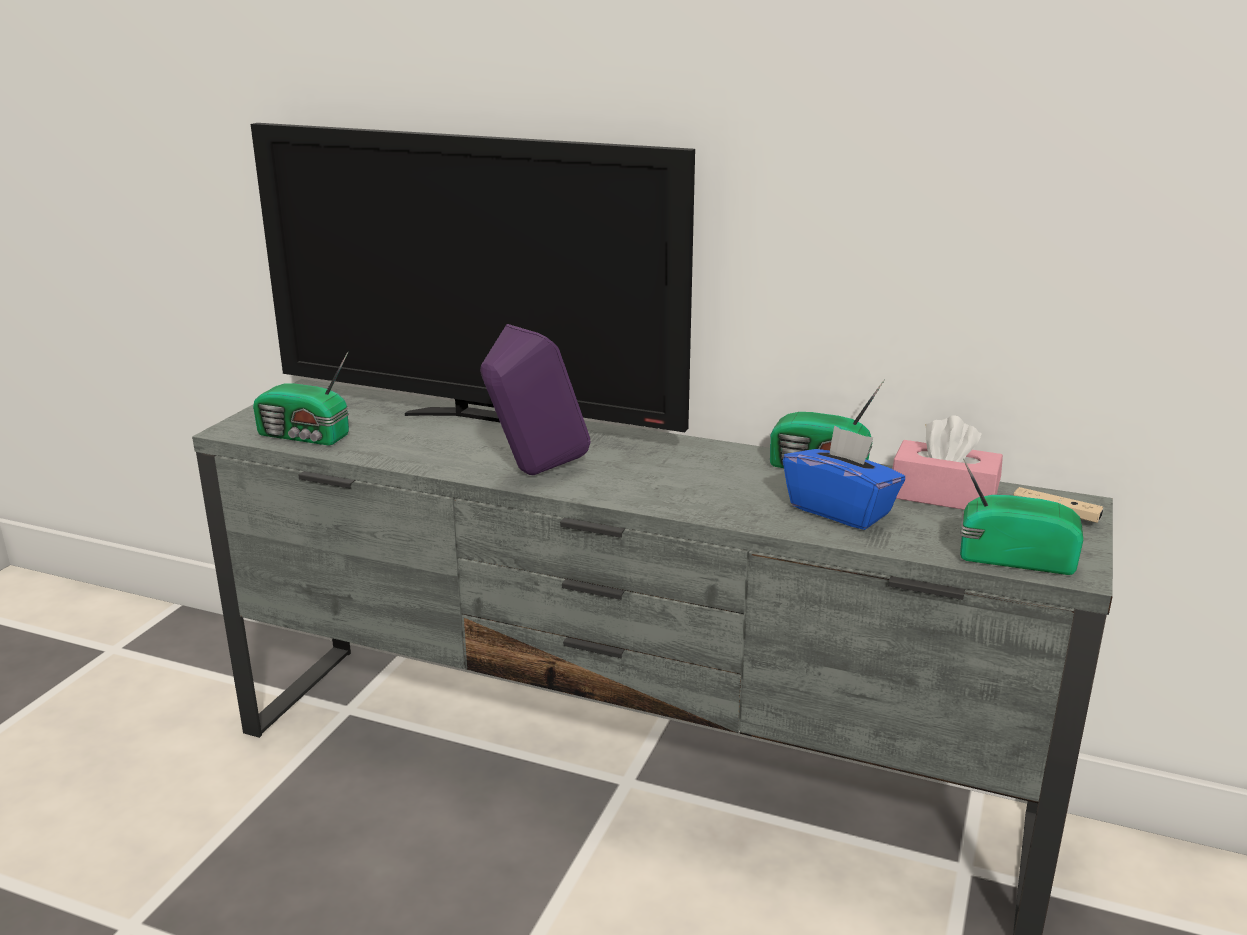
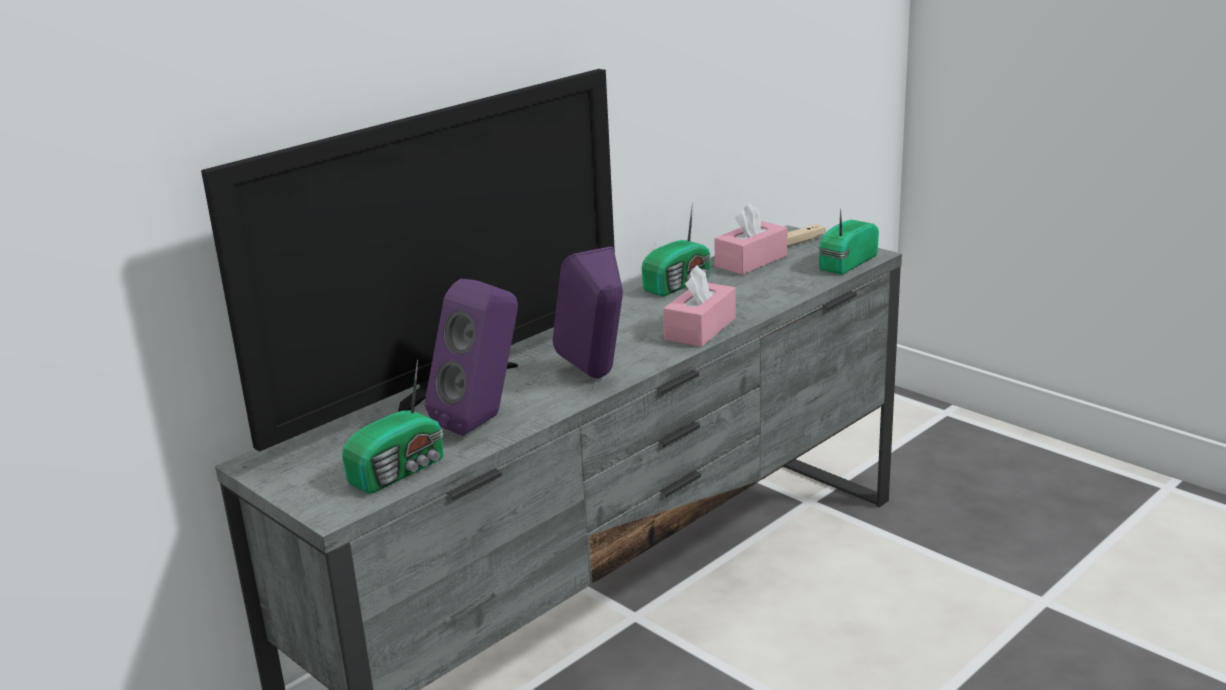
camera: 65 degrees left, 0 degrees up
blue tissue box [783,425,905,530] -> none
none -> purple speaker [425,279,518,436]
none -> pink tissue box [663,266,736,347]

